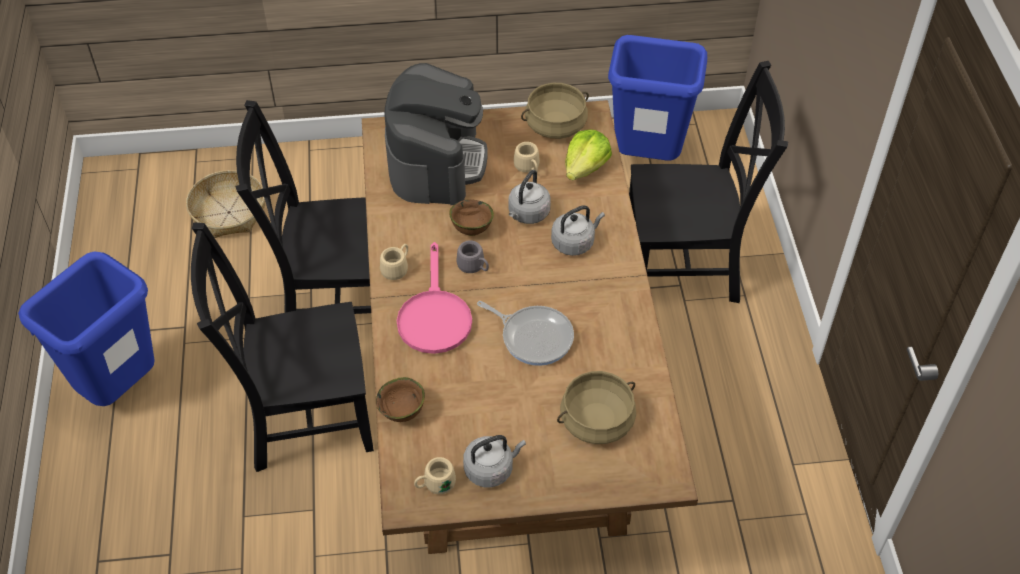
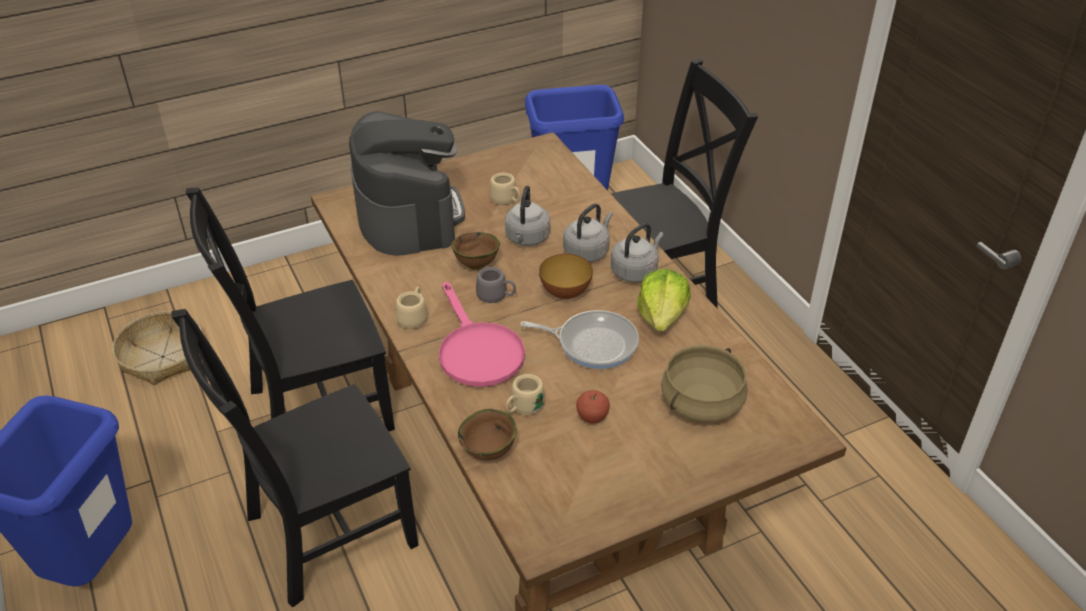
camera: 20 degrees left, 10 degrees down
beige mug [414,457,456,494] -> beige mug moved to [506,374,545,415]
grey kettle [463,435,526,487] -> grey kettle moved to [611,223,664,282]
beige cooking pot [521,83,589,139] -> none
lettuce [565,129,612,181] -> lettuce moved to [637,269,690,331]
none -> bowl [539,254,593,299]
none -> apple [576,390,610,424]

